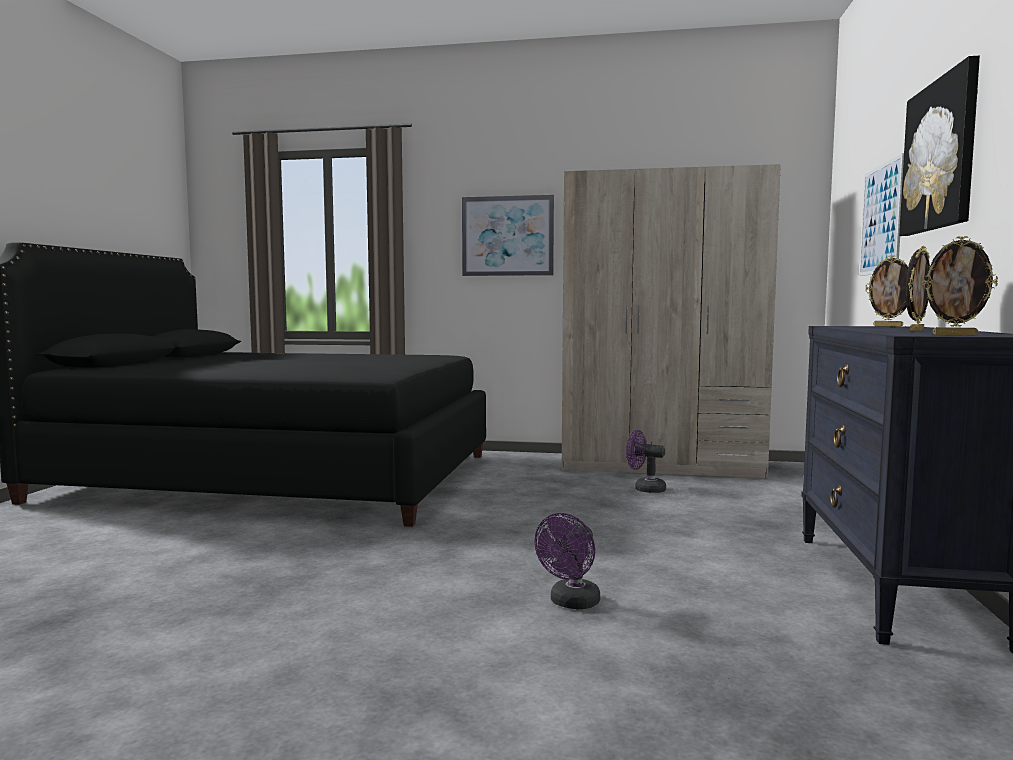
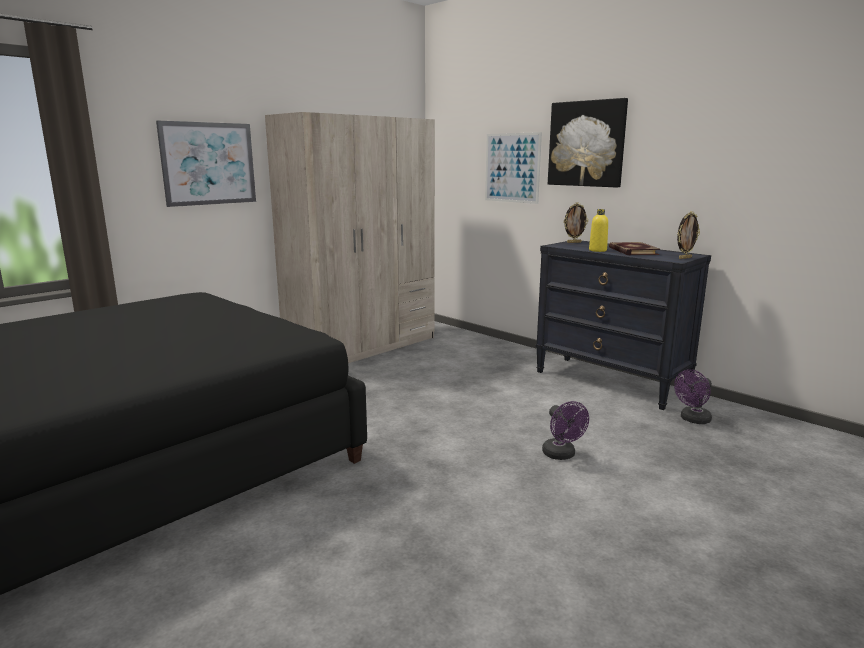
camera: 55 degrees left, 10 degrees up
purple fan [626,430,666,493] -> purple fan moved to [674,369,712,424]
picture frame [906,246,930,331] -> book [609,242,660,255]
none -> yellow bottle [589,209,608,252]

